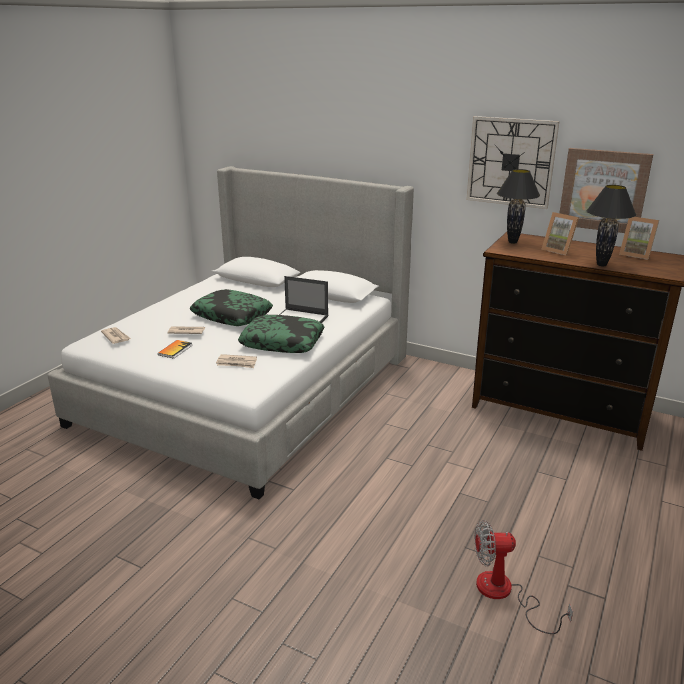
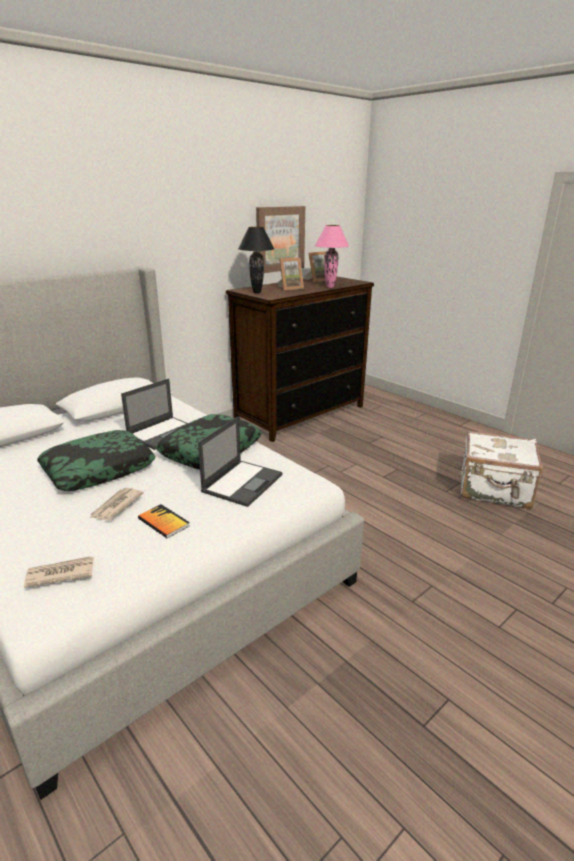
camera: 70 degrees left, 0 degrees up
newspaper [216,354,257,368] -> laptop [198,416,283,507]
wall clock [466,116,560,209] -> none
fan [475,520,573,634] -> white suitcase [461,430,543,509]
black table lamp [587,185,636,267] -> pink table lamp [315,225,349,288]

